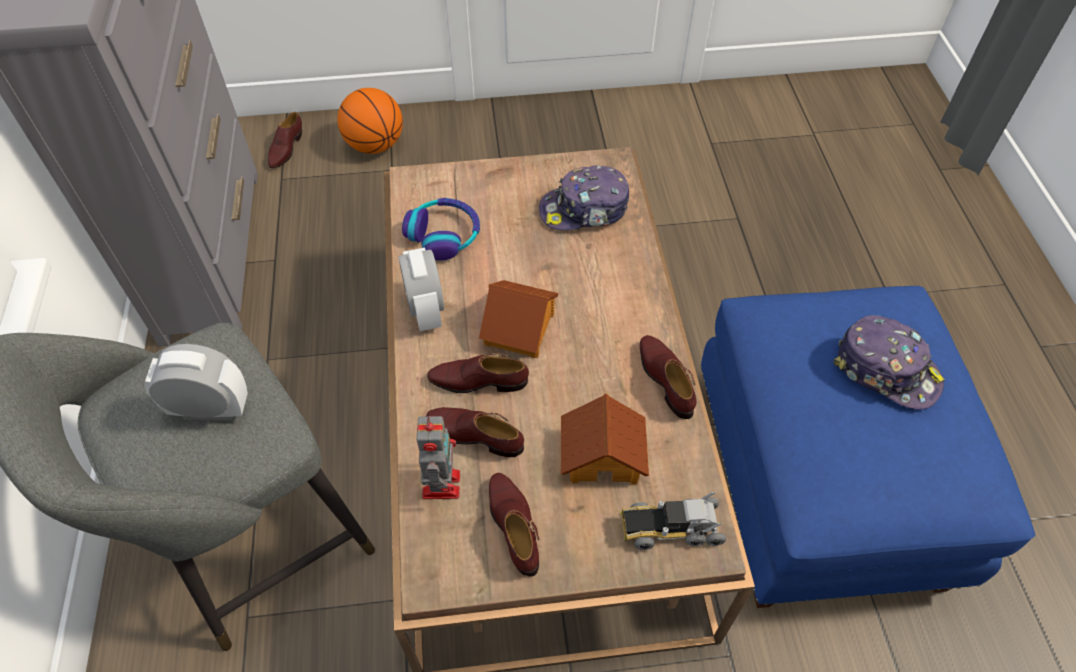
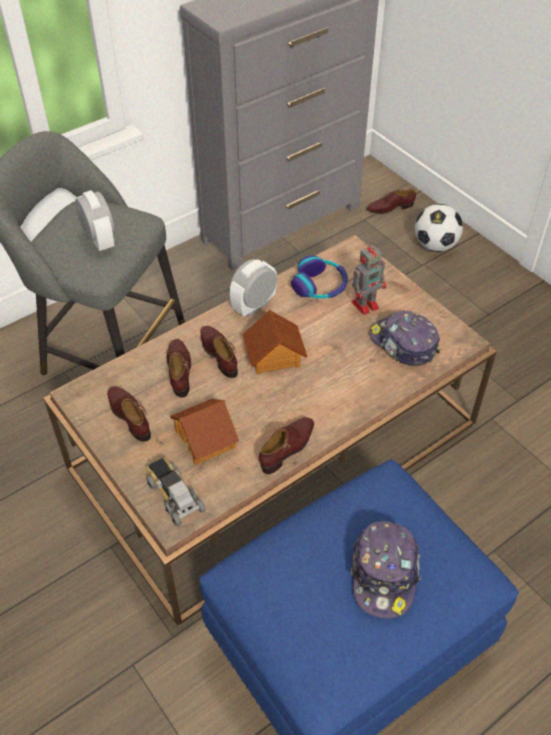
camera: 60 degrees right, 5 degrees down
basketball [337,88,403,154] -> football [415,204,463,252]
toy robot [416,416,460,499] -> toy robot moved to [351,242,387,315]
brown shoe [489,473,539,576] -> brown shoe turned 75 degrees counterclockwise [107,386,151,441]

